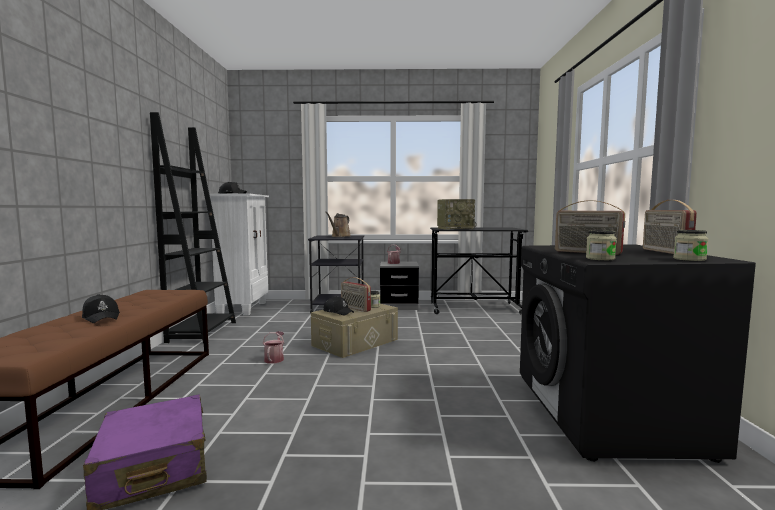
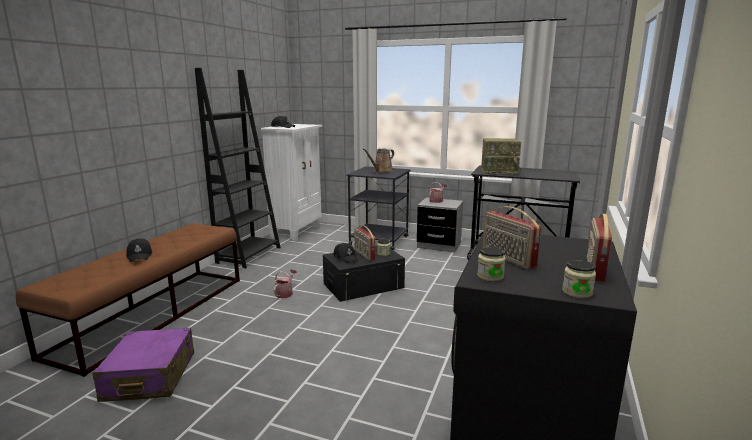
camera: 20 degrees right, 10 degrees up
beige storage box [311,304,398,358] -> black storage box [323,246,405,302]

